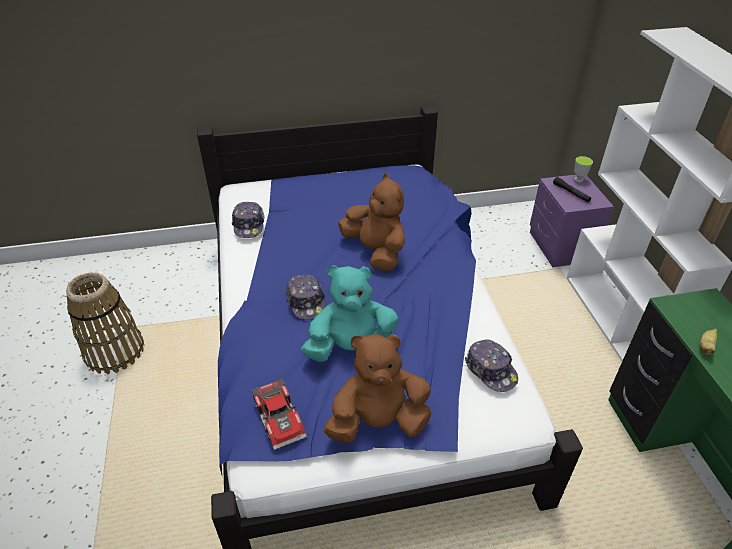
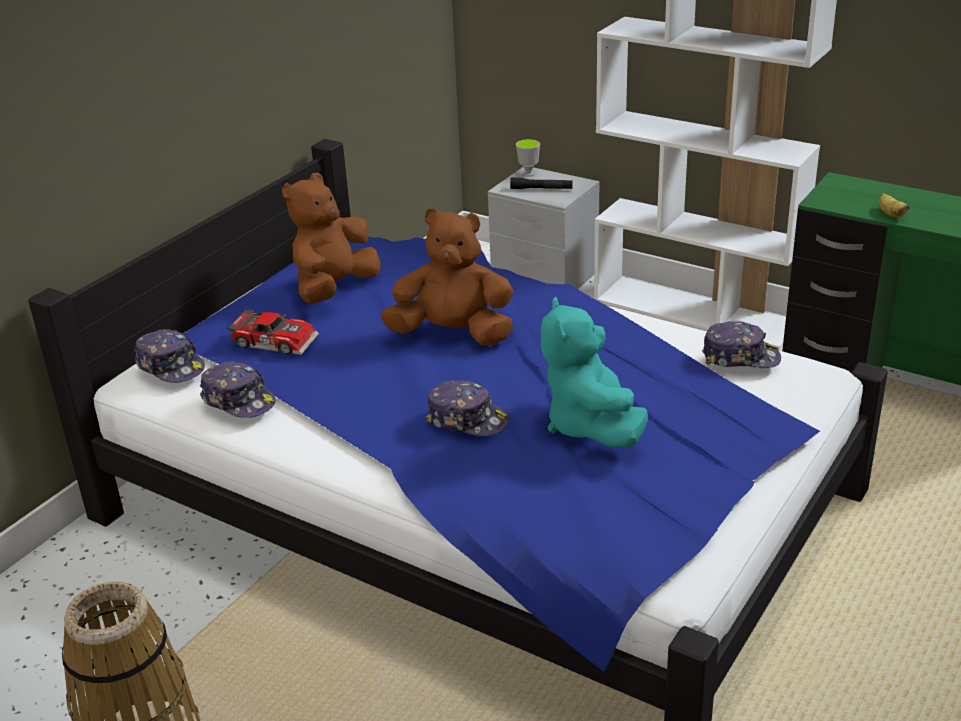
camera: 45 degrees left, 10 degrees down
toy car [251,378,307,450] -> toy car moved to [227,308,319,355]
turquoise plush toy [301,265,399,362] -> turquoise plush toy turned 45 degrees counterclockwise [541,297,648,448]
brown plush toy [324,334,431,443] -> brown plush toy moved to [282,173,381,304]
purple nightstand [530,175,614,267] -> grey nightstand [488,167,600,289]
none -> cap [134,329,205,383]

